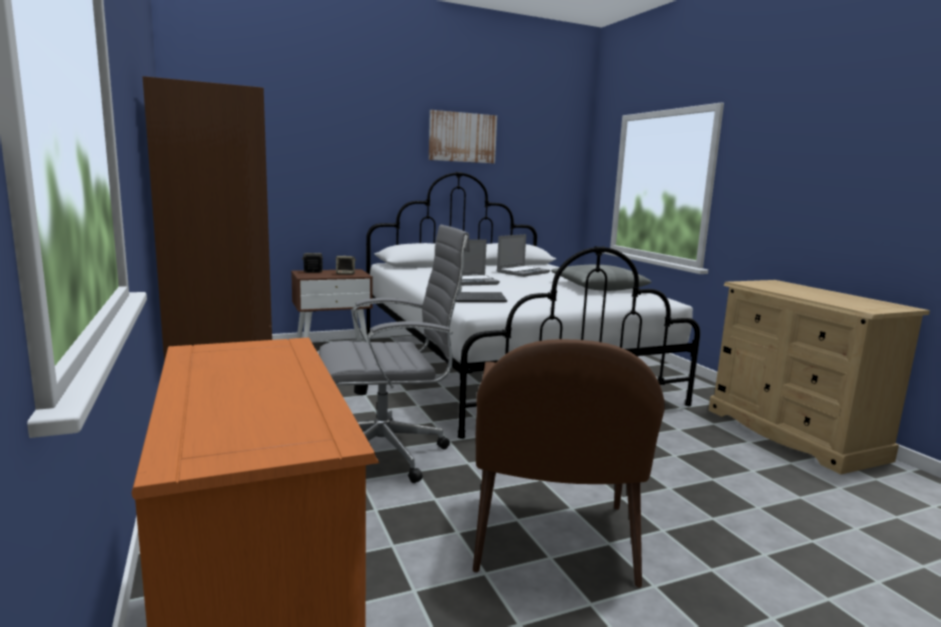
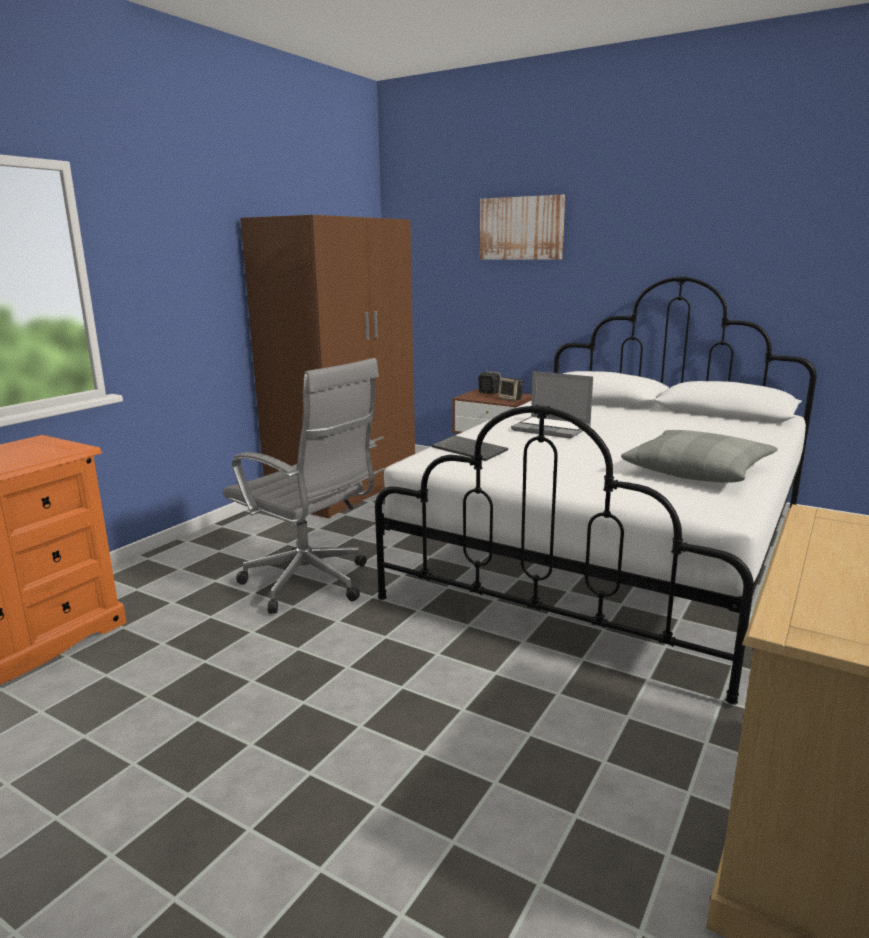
camera: 55 degrees right, 5 degrees up
picture [429,110,497,163] -> picture moved to [480,195,565,260]
brown armchair [473,339,665,588] -> none
laptop [496,234,550,277] -> none

